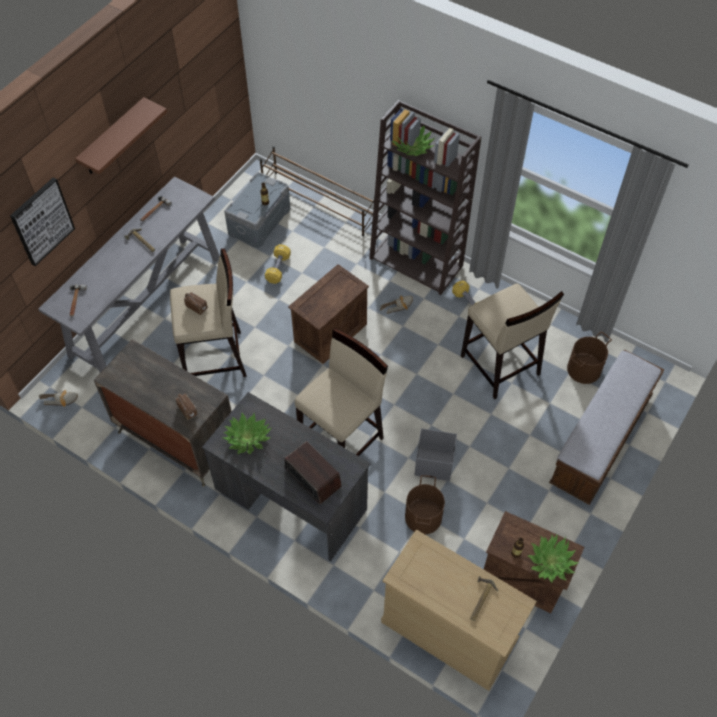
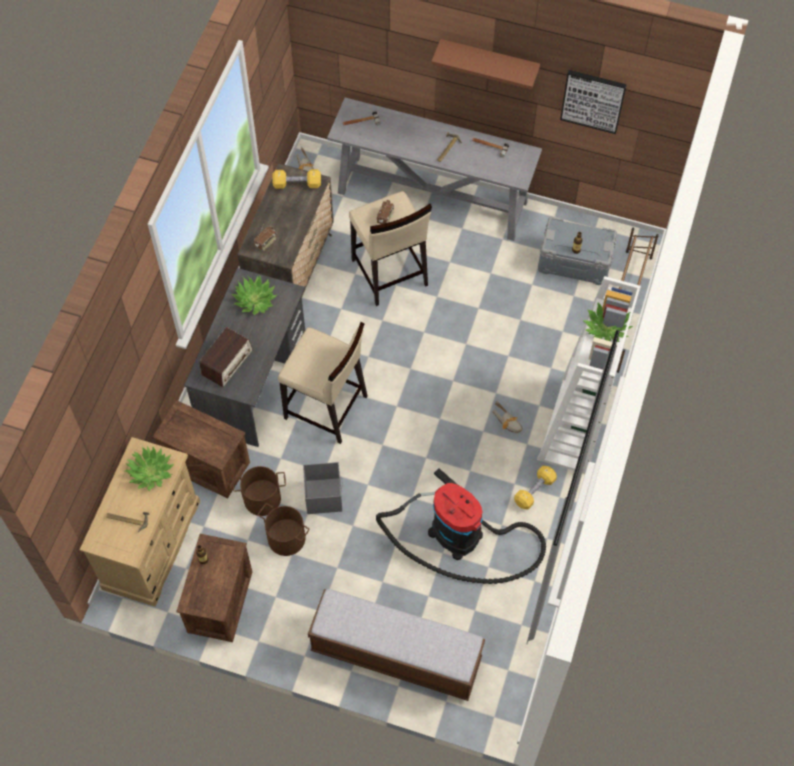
camera: 75 degrees right, 5 degrees up
picture [10,177,75,266] -> picture moved to [560,70,627,134]
yellow dumbbell [265,244,291,284] -> yellow dumbbell moved to [272,169,321,189]
crate [288,264,369,364] -> crate moved to [153,400,250,498]
brown bookcase [369,100,481,295] -> white bookcase [537,276,641,474]
beige stool [461,283,564,399] -> vacuum cleaner [376,468,546,584]
potted plant [528,535,579,582] -> potted plant moved to [125,446,174,491]
brown bucket [567,332,612,384] -> brown bucket moved to [258,503,310,556]

